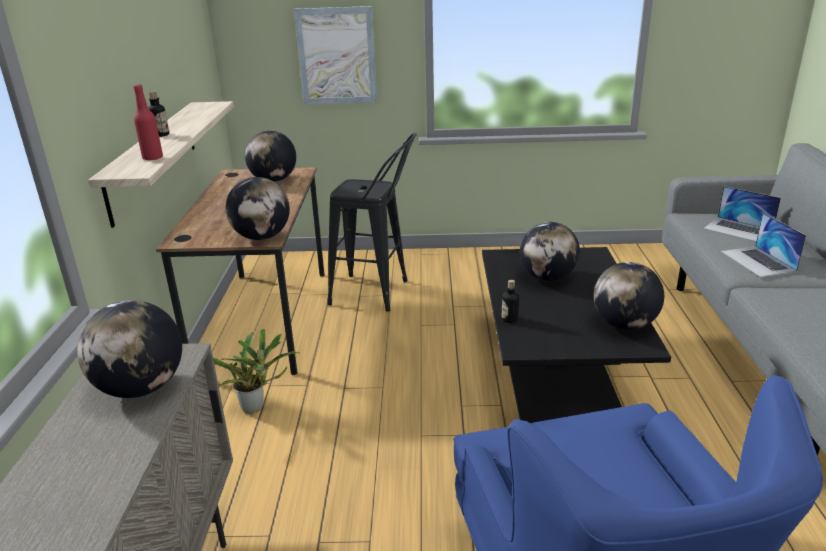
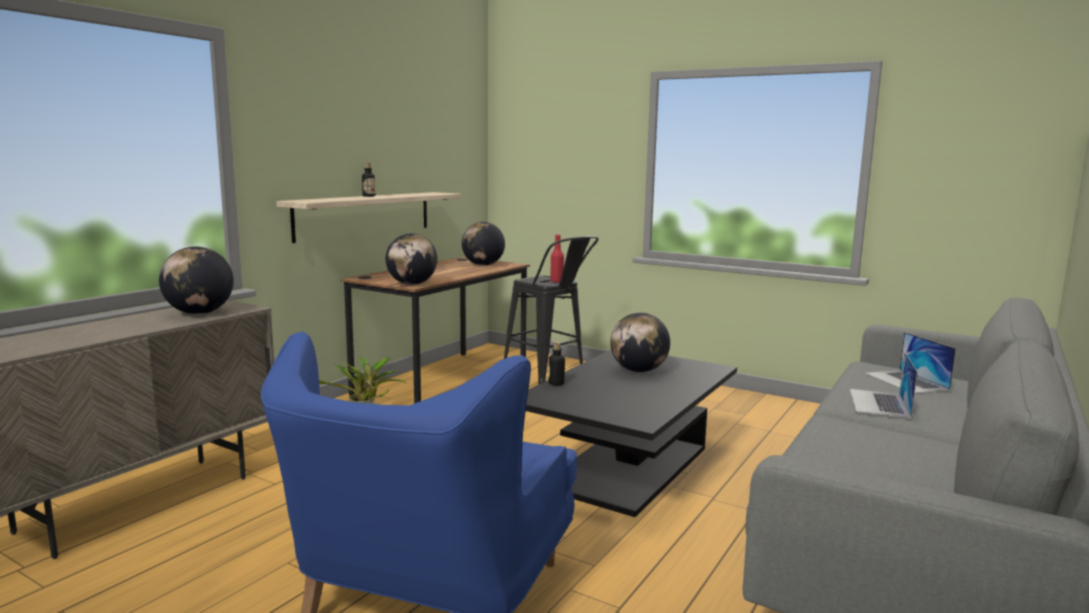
camera: 30 degrees right, 15 degrees down
red bottle [133,84,163,161] -> red bottle moved to [550,234,564,283]
picture [294,6,377,104] -> none
globe [594,262,664,330] -> none

